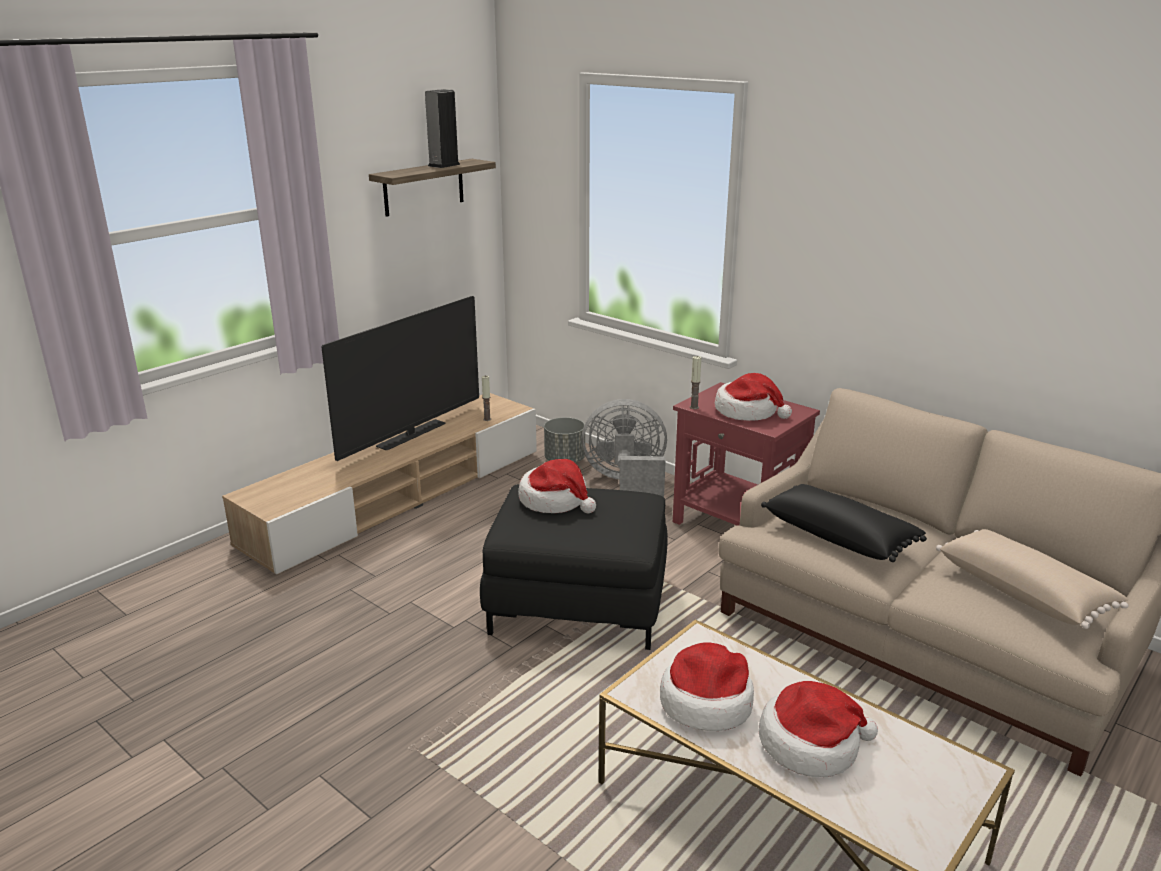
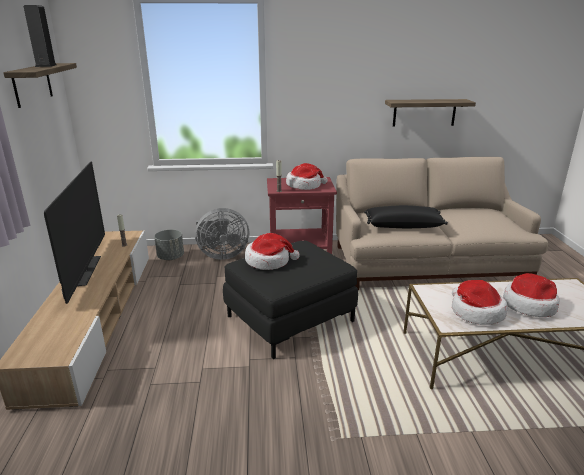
camera: 45 degrees left, 0 degrees up
grey fan [581,399,667,497] -> grey fan turned 150 degrees counterclockwise [195,208,249,260]
beige pillow [936,529,1129,629] -> none
none -> shelf [385,99,476,127]

